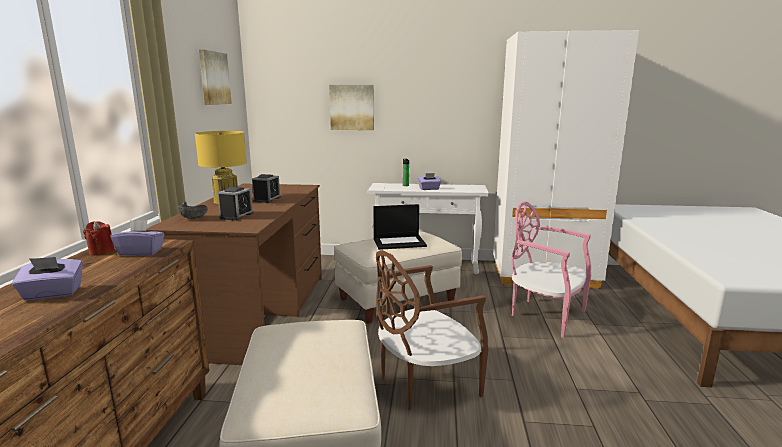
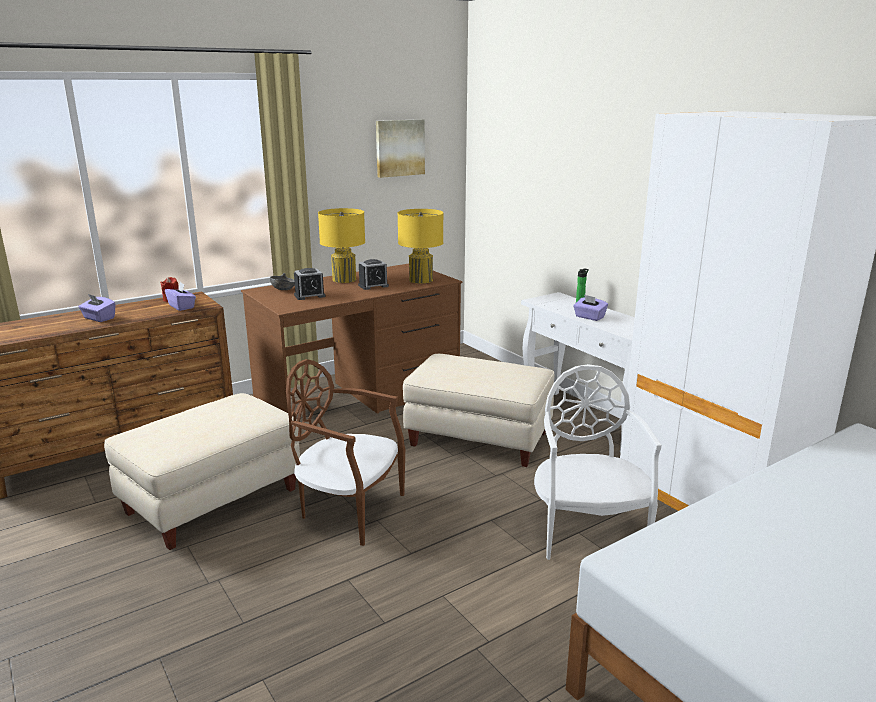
camera: 50 degrees right, 5 degrees up
picture [329,85,374,130] -> none
laptop [373,204,427,250] -> none
pink chair [511,201,591,338] -> white chair [534,364,662,560]
none -> yellow table lamp [398,209,443,284]

